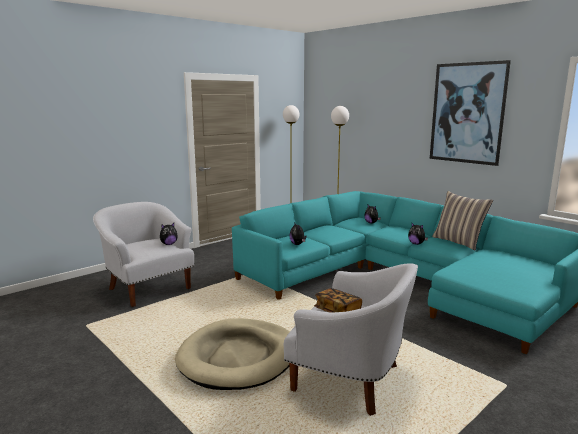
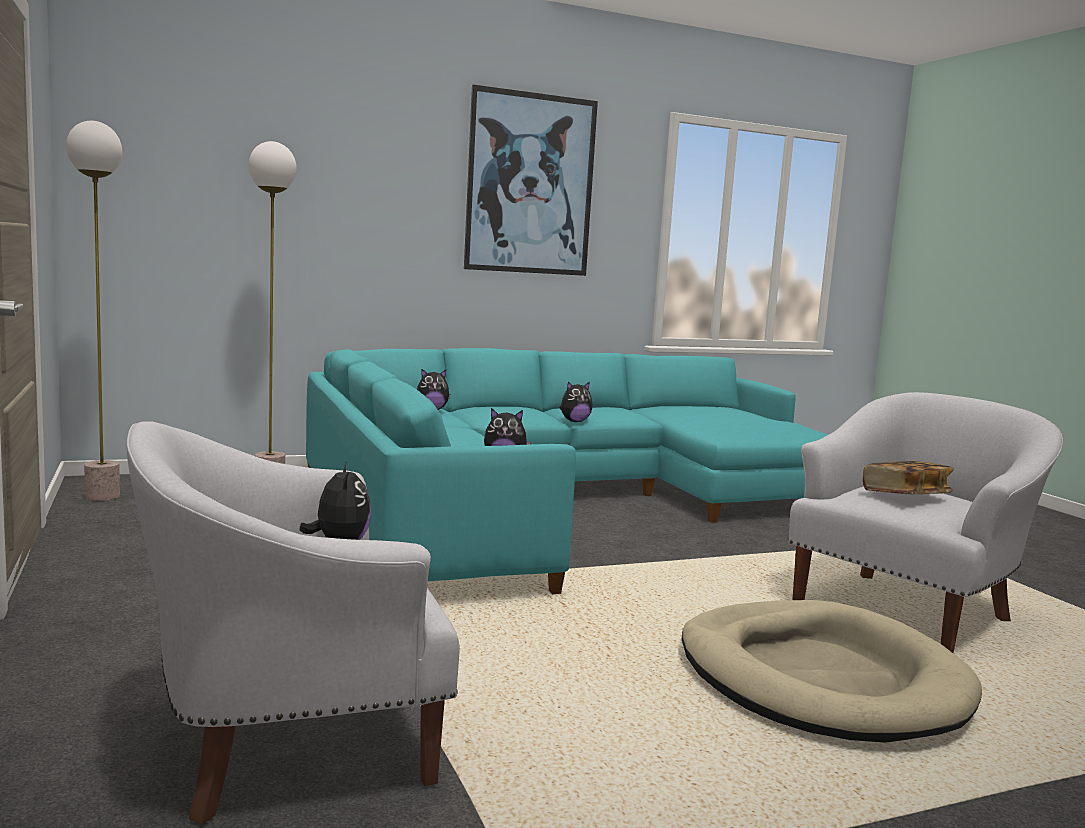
camera: 70 degrees left, 5 degrees down
pillow [432,191,493,250] -> none

